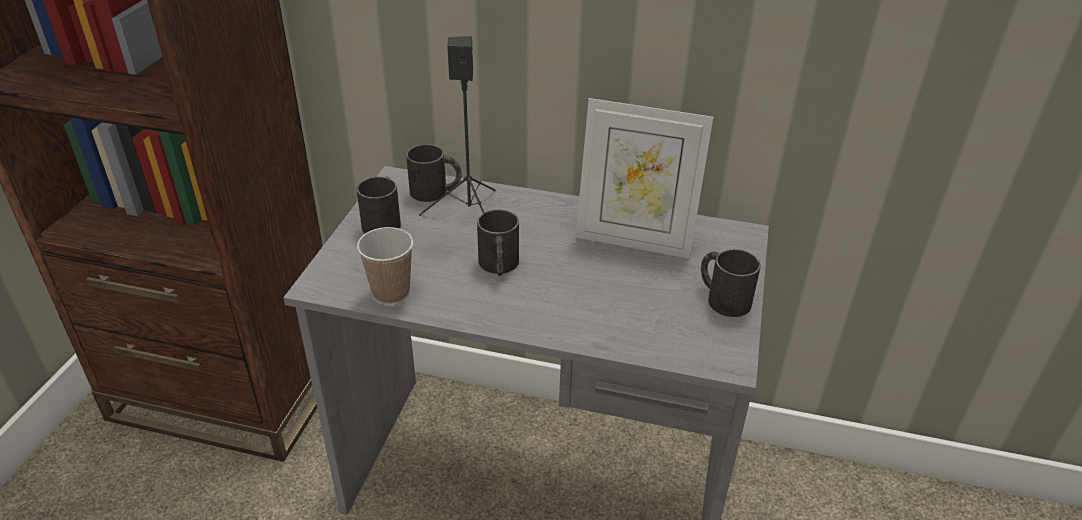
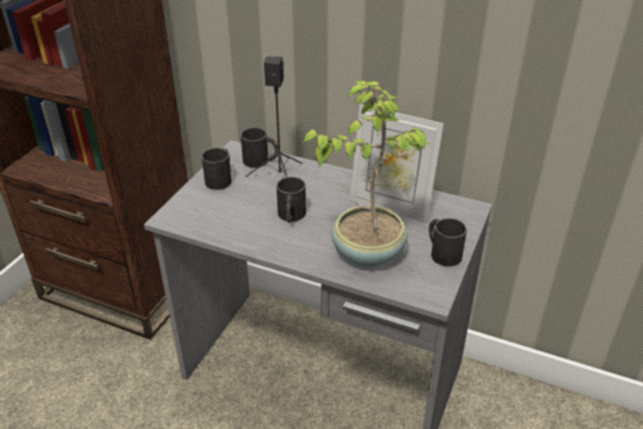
camera: 10 degrees right, 0 degrees up
cup [357,227,413,304] -> none
none -> potted plant [302,81,430,267]

